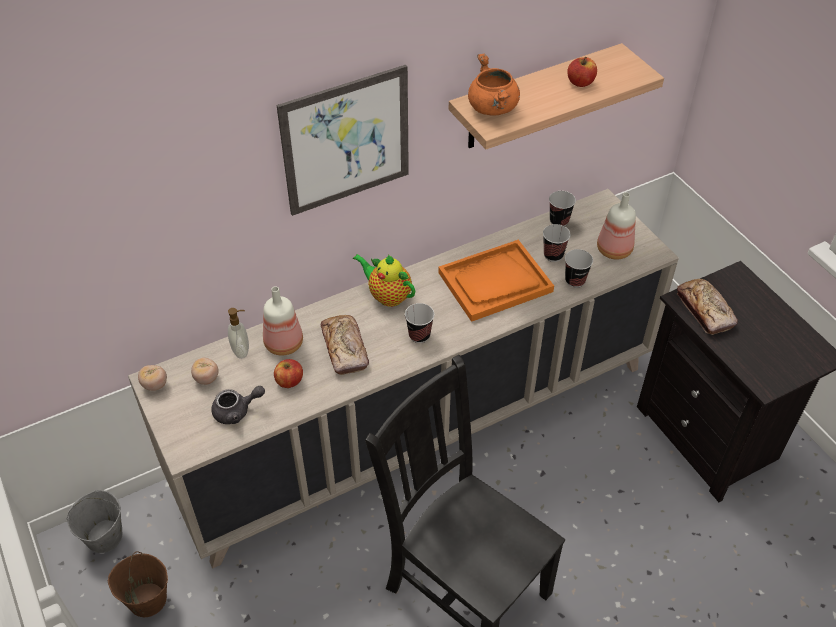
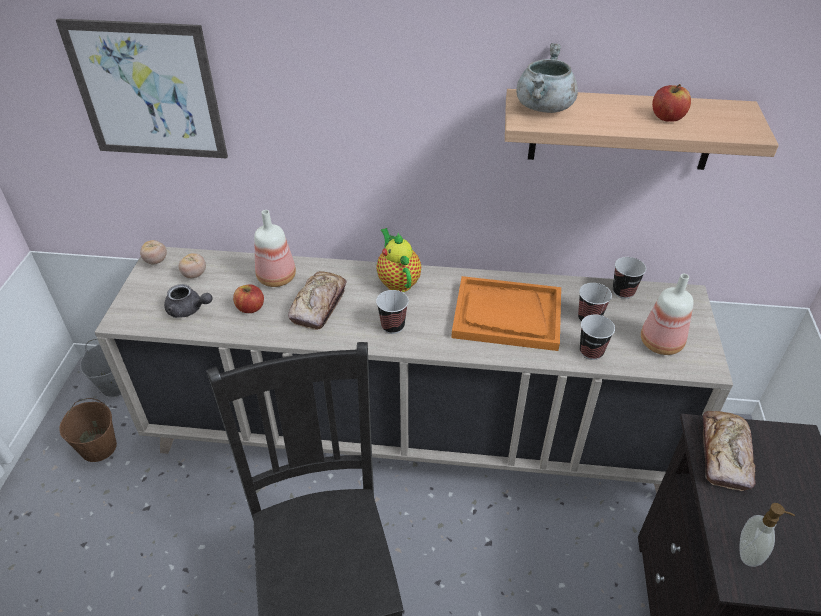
camera: 35 degrees right, 5 degrees down
soap dispenser [228,308,249,359] -> soap dispenser moved to [740,503,795,567]
picture [276,65,409,216] -> picture moved to [56,18,228,158]
orange cooking pot [468,53,520,116] -> grey cooking pot [516,43,578,113]

